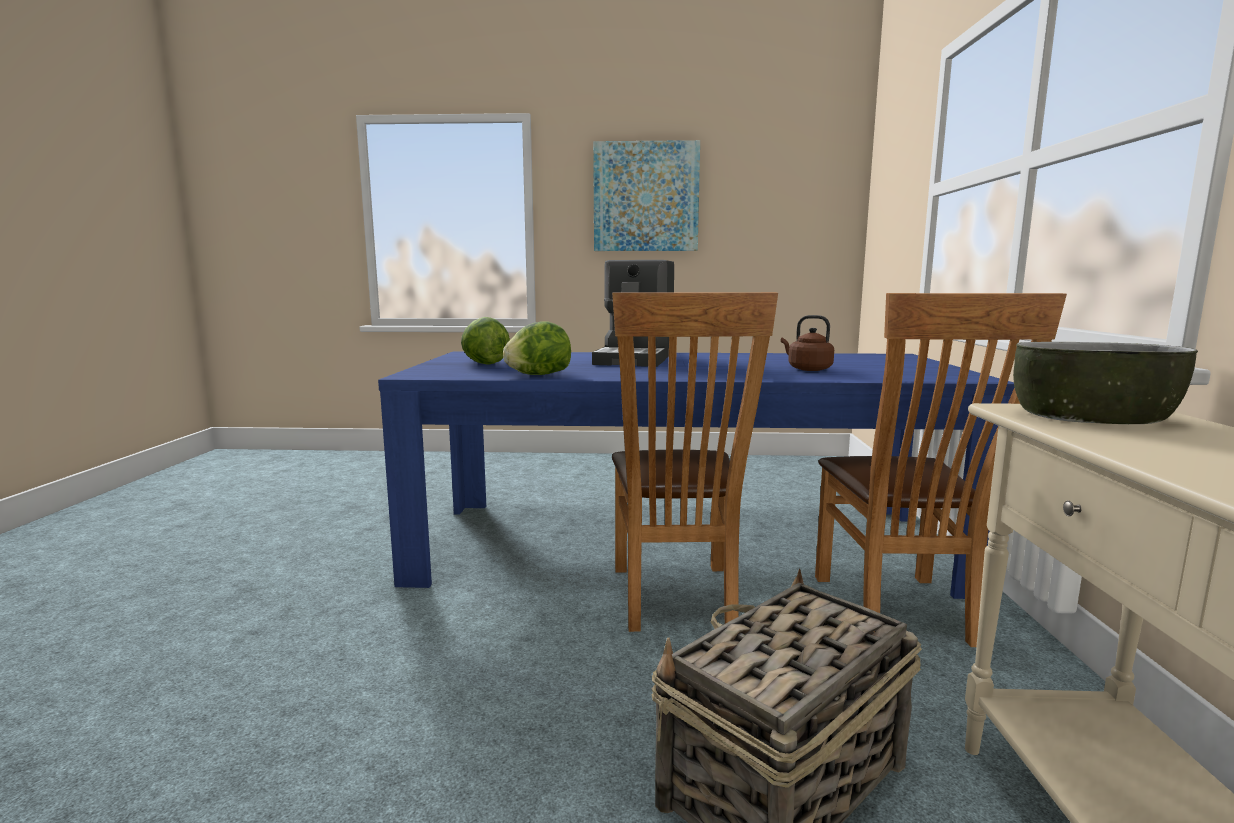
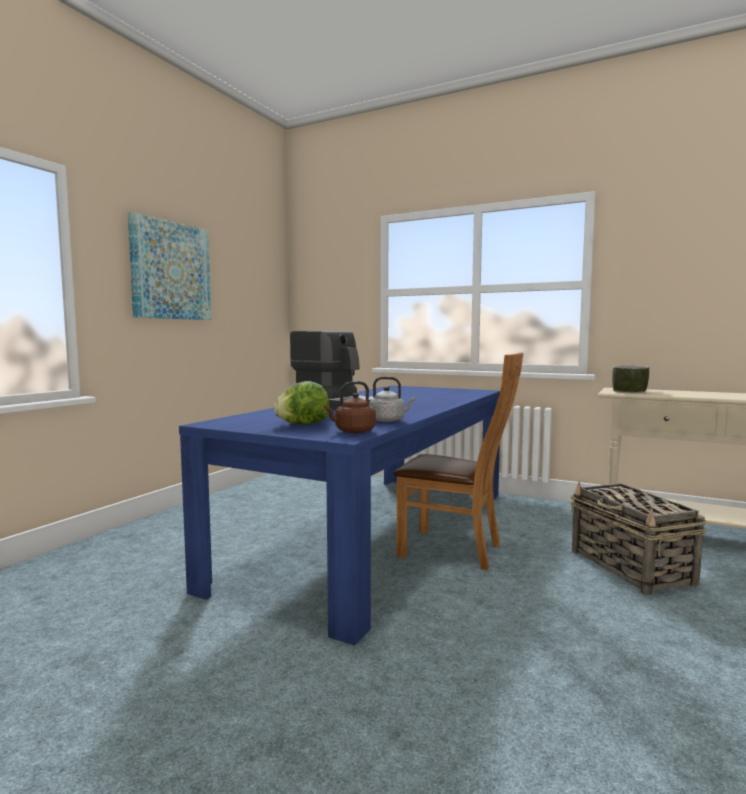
camera: 65 degrees left, 5 degrees down
lettuce [503,321,571,375] -> grey kettle [369,376,415,422]
brown kettle [781,315,834,371] -> brown kettle moved to [324,381,376,433]
brown chair [815,293,1067,647] -> none

